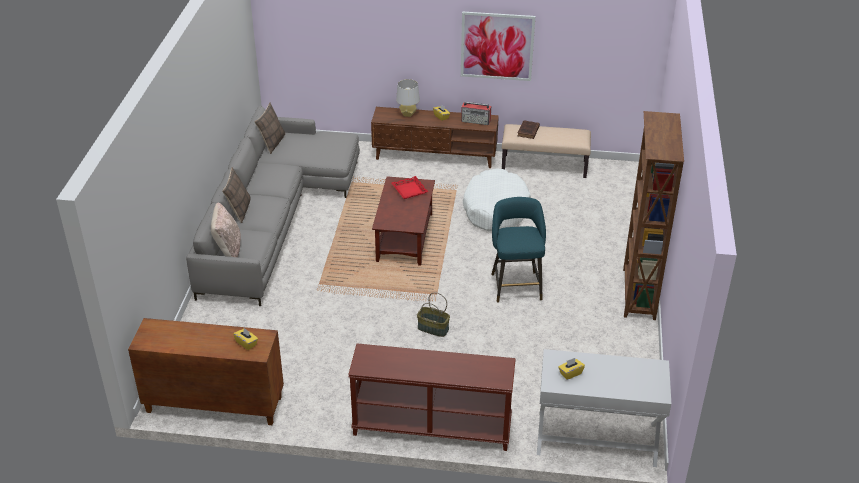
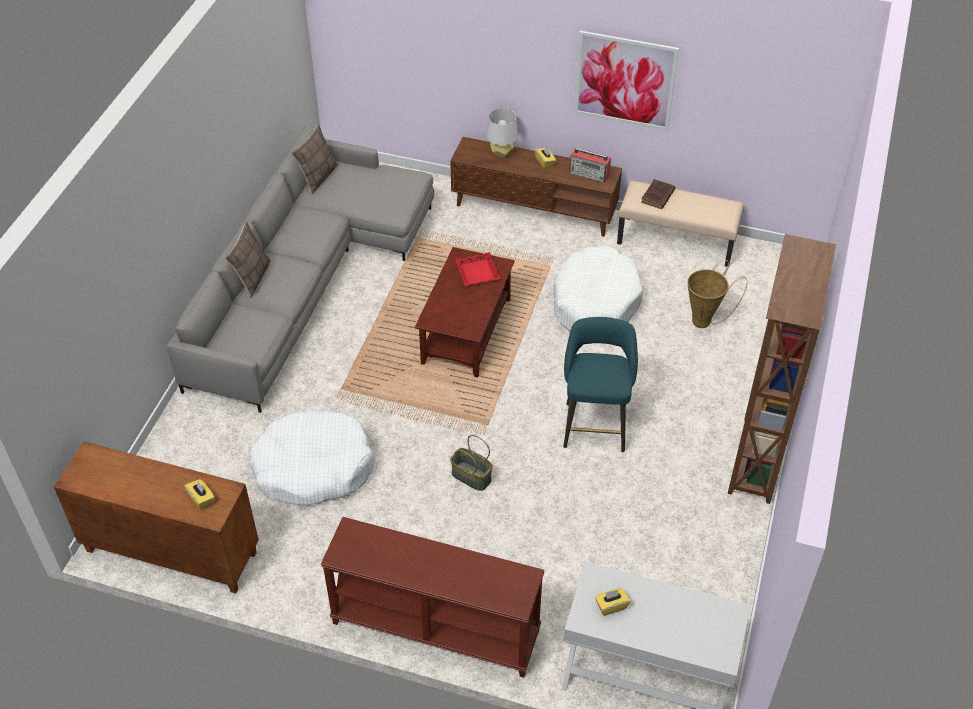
camera: 10 degrees right, 10 degrees up
beige pillow [211,202,241,257] -> none
none -> white dog bed [249,410,375,505]
none -> basket [687,260,747,328]

